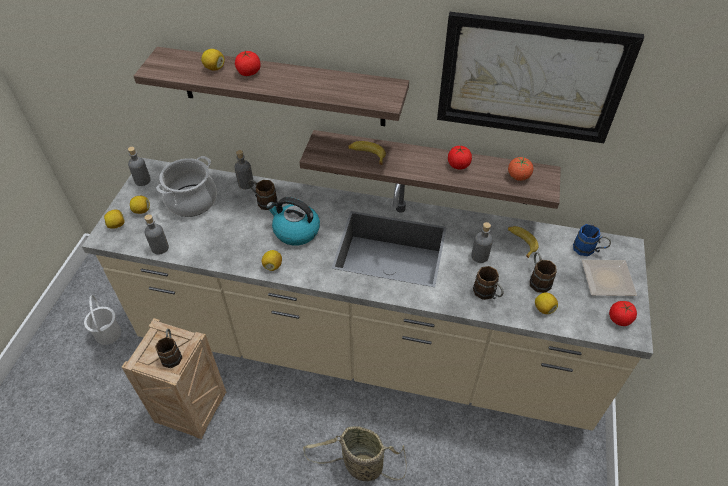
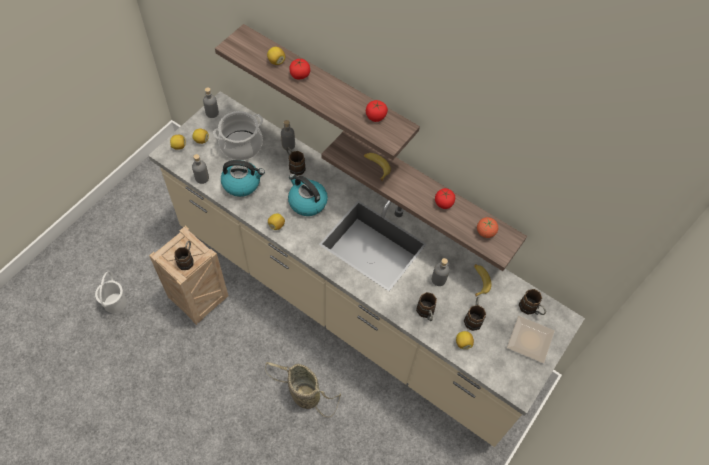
camera: 20 degrees right, 10 degrees up
white bucket [84,295,121,345] -> white bucket moved to [95,272,127,313]
picture [437,12,644,143] -> none
blue mug [573,224,611,256] -> brown mug [519,289,546,315]
tomato [609,301,637,326] -> tomato moved to [366,100,388,122]
none -> kettle [221,160,265,197]

